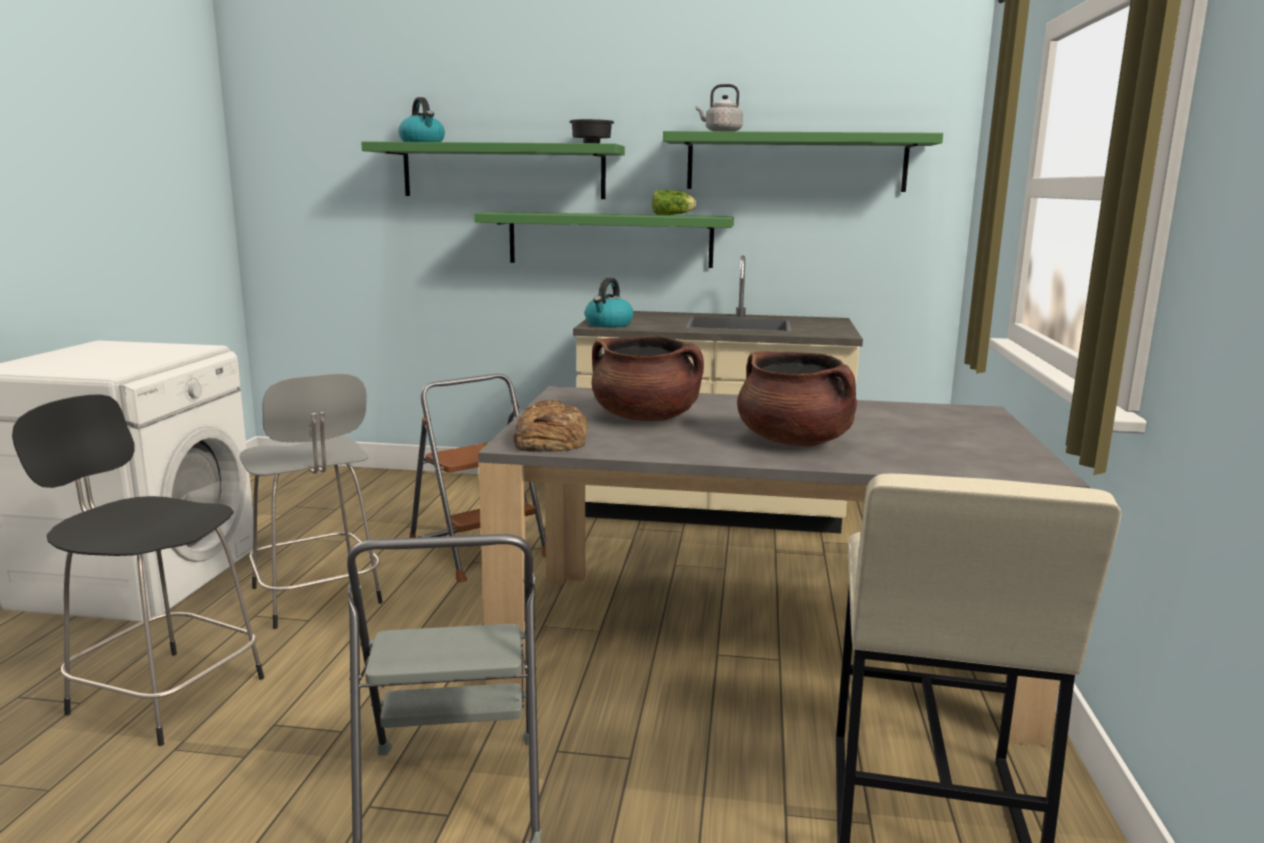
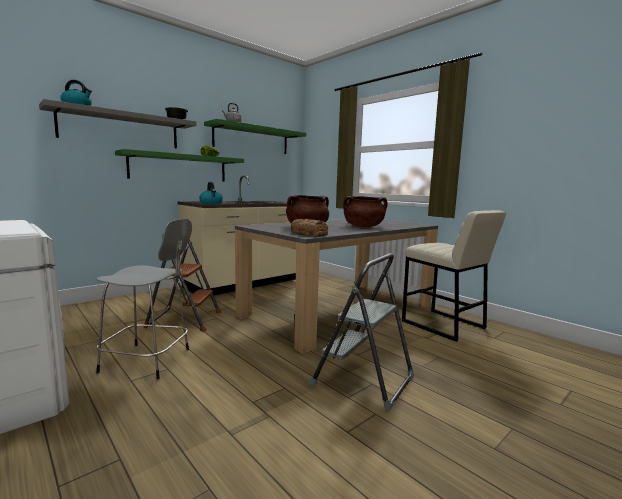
camera: 50 degrees left, 5 degrees down
black stool [12,395,264,746] -> none
green shelf [361,141,625,199] -> grey shelf [39,99,197,149]

